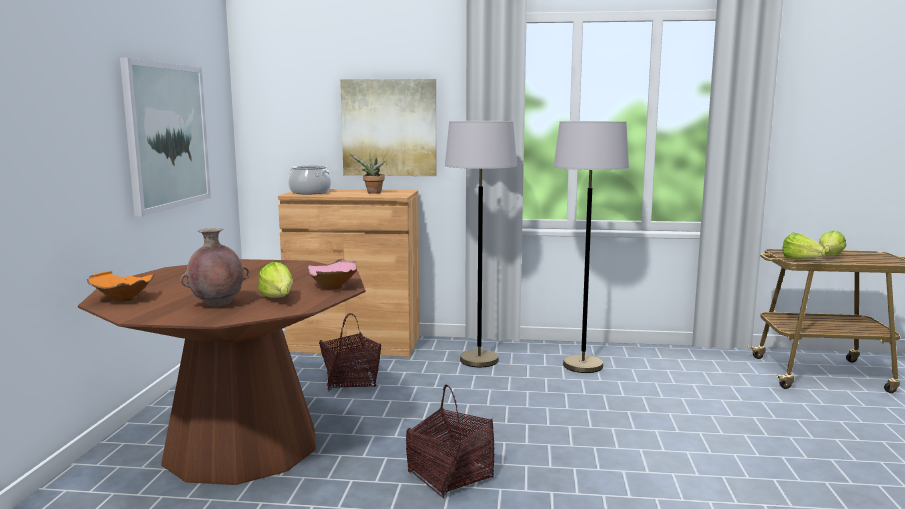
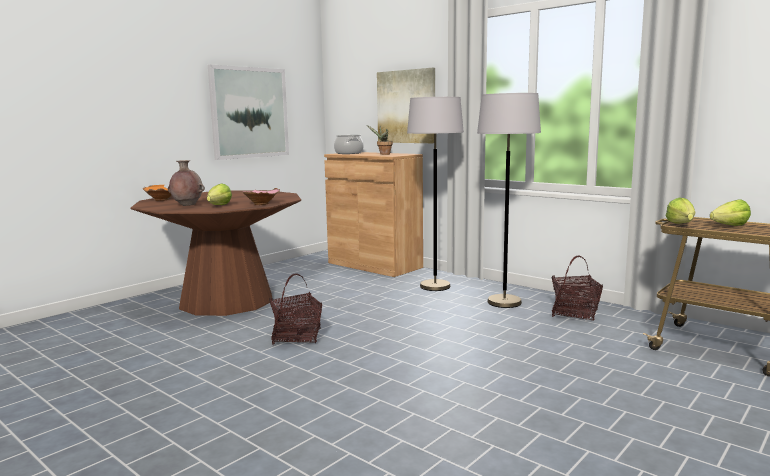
camera: 35 degrees right, 0 degrees up
basket [319,313,381,392] -> basket moved to [552,255,603,320]

